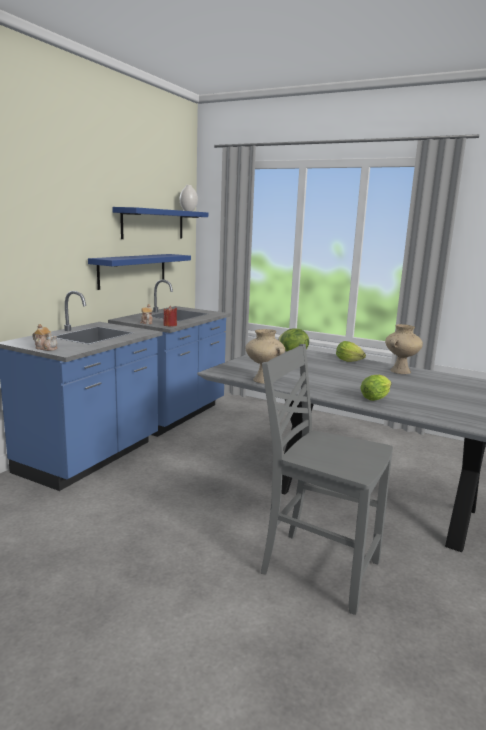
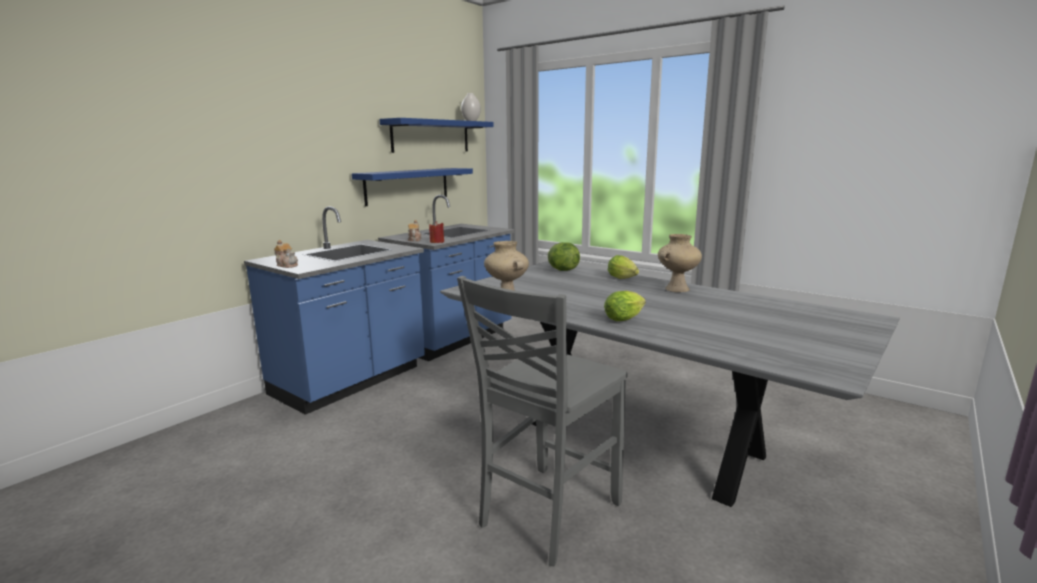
camera: 10 degrees right, 0 degrees up
grey chair [261,344,393,615] -> grey chair turned 90 degrees counterclockwise [457,276,628,566]

